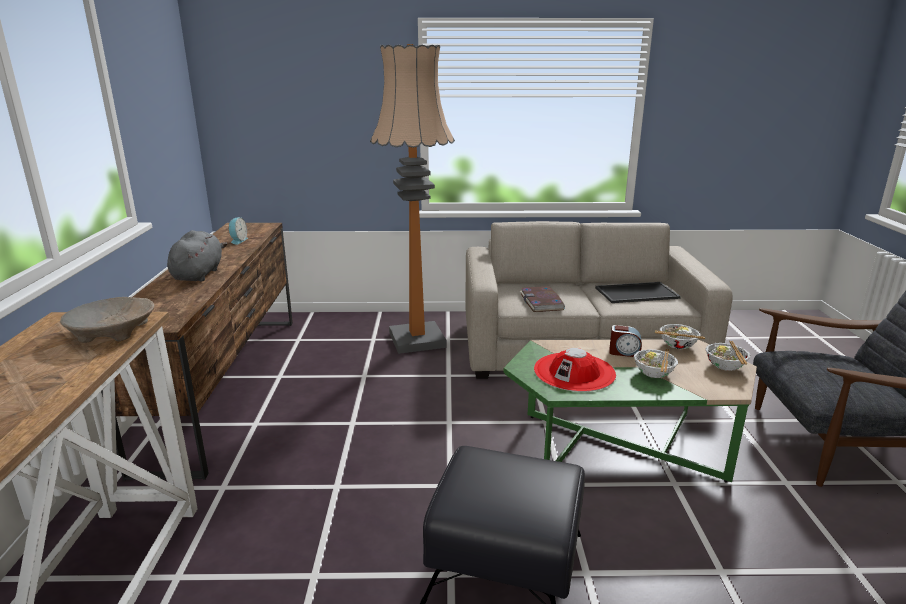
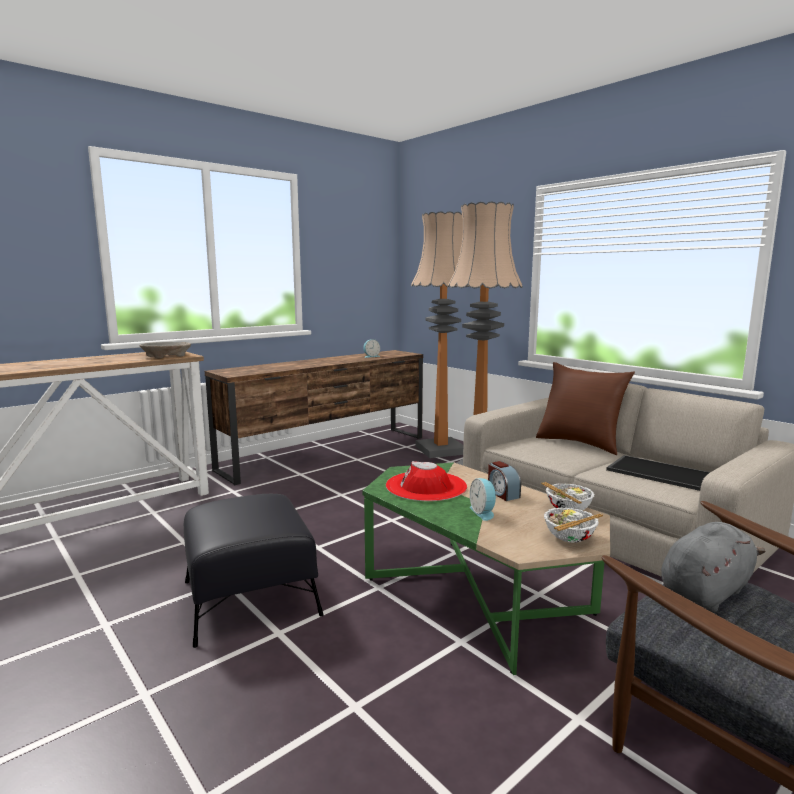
camera: 50 degrees right, 10 degrees down
grey plush toy [167,230,227,282] -> grey plush toy moved to [661,522,766,612]
book [520,286,565,312] -> none
bowl [634,349,678,378] -> alarm clock [470,478,497,521]
none -> floor lamp [411,211,463,458]
none -> brown pillow [536,362,635,455]

